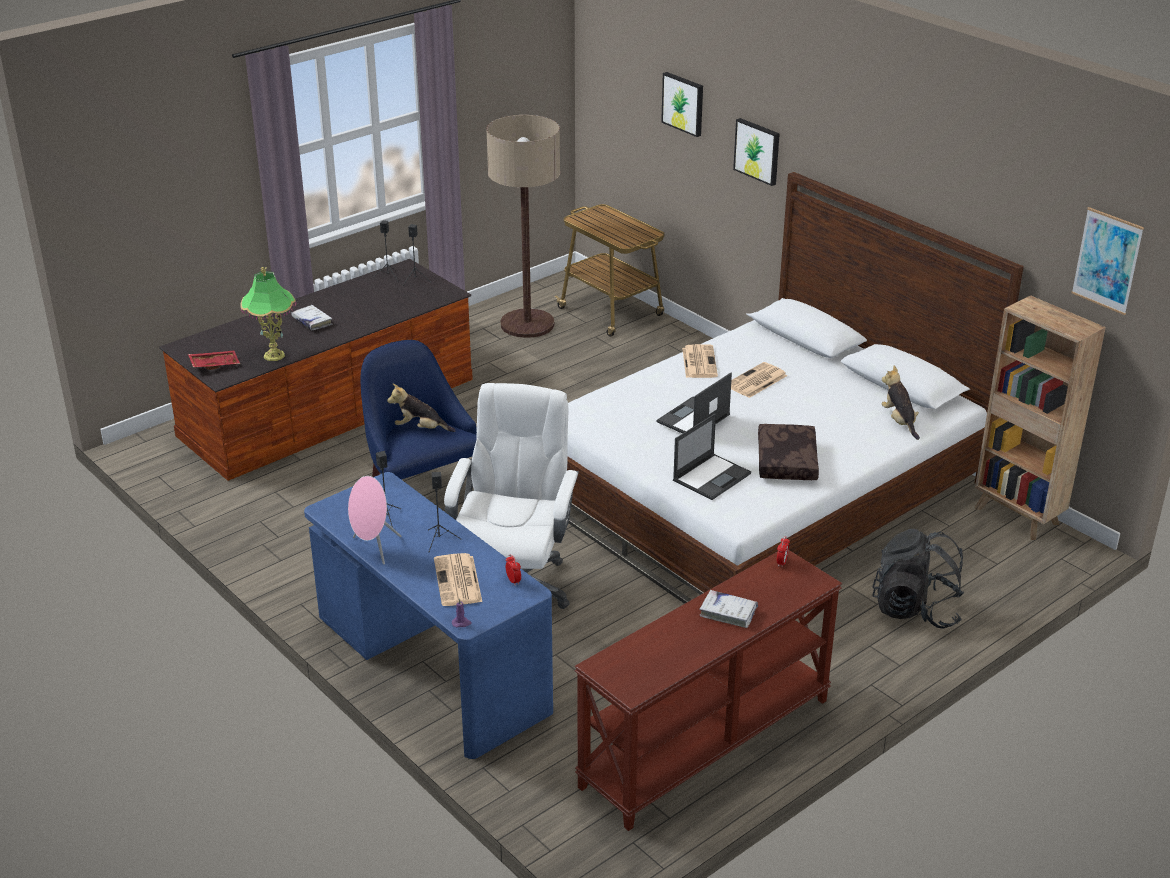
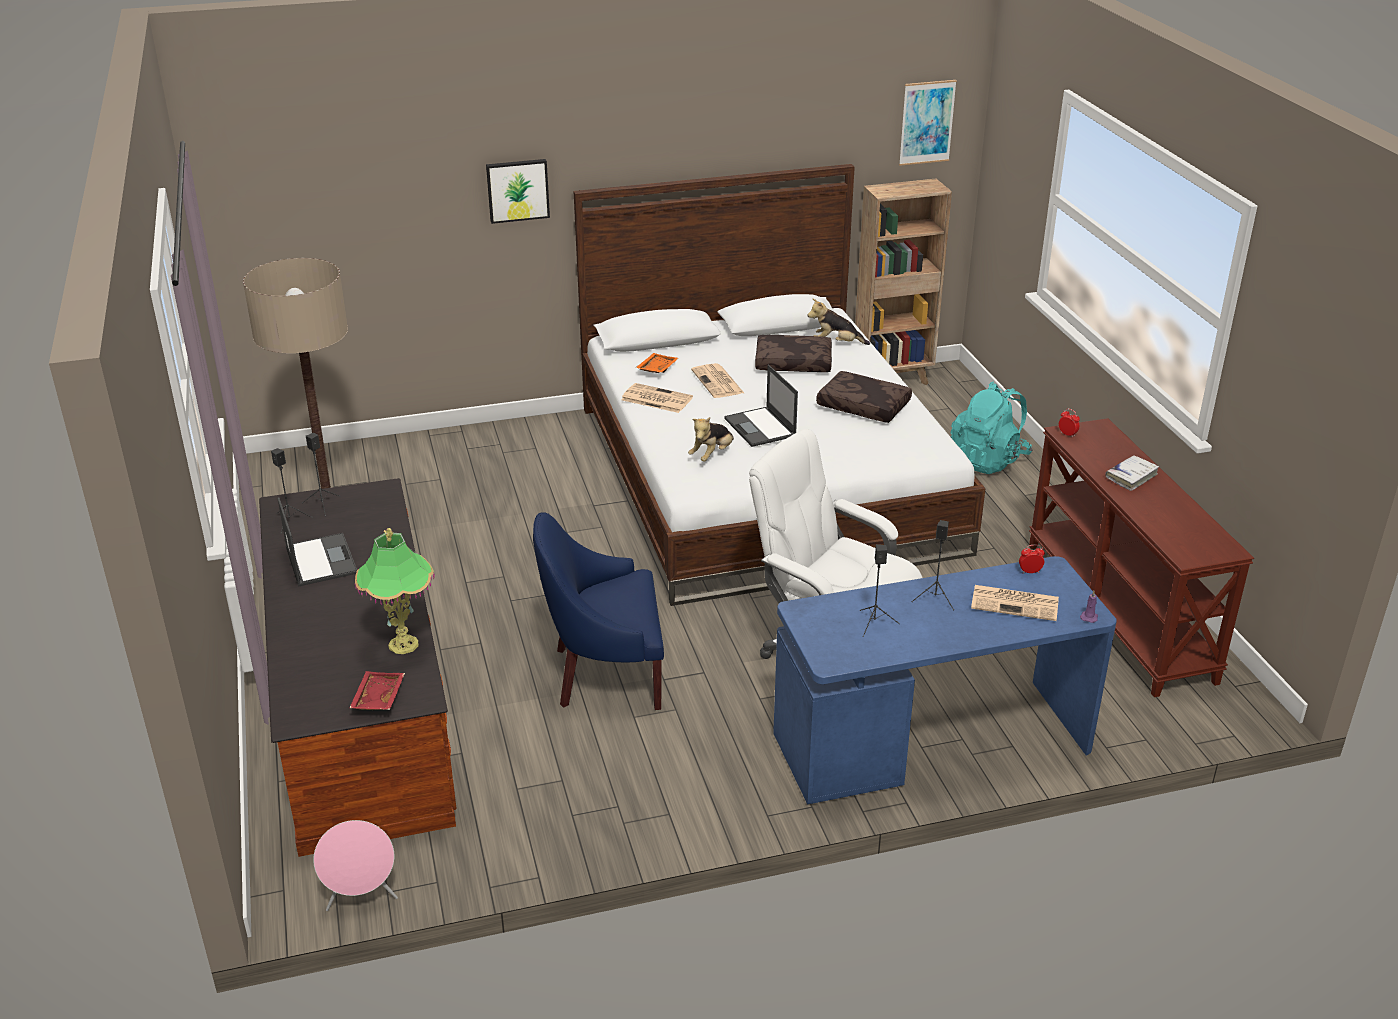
camera: 65 degrees left, 0 degrees up
white book [292,305,332,330] -> none
pink speaker [348,476,402,565] -> pink speaker moved to [313,820,398,911]
plush toy [387,384,456,432] -> plush toy moved to [688,417,734,462]
cart [555,204,664,337] -> none
picture [661,72,703,137] -> none
laptop [673,413,751,500] -> laptop moved to [278,497,357,587]
black backpack [872,529,964,629] -> turquoise backpack [951,382,1032,474]
none -> orange tray [635,353,679,373]
none -> brown pillow [755,335,832,372]

